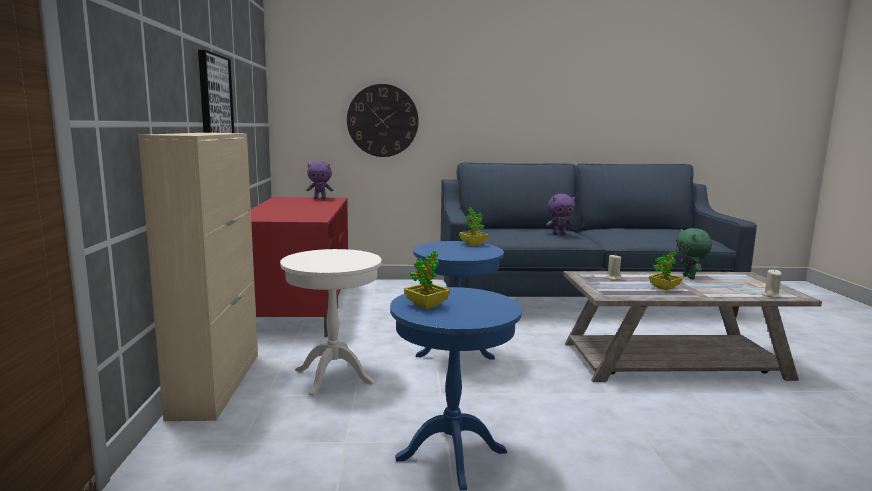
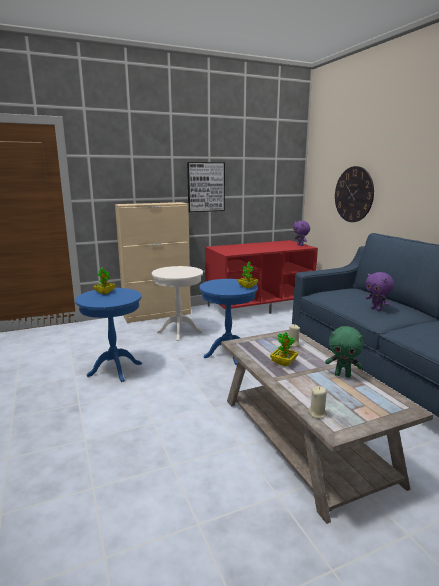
camera: 70 degrees right, 5 degrees up
green plush toy [676,228,712,279] -> green plush toy turned 135 degrees counterclockwise [325,326,364,378]

